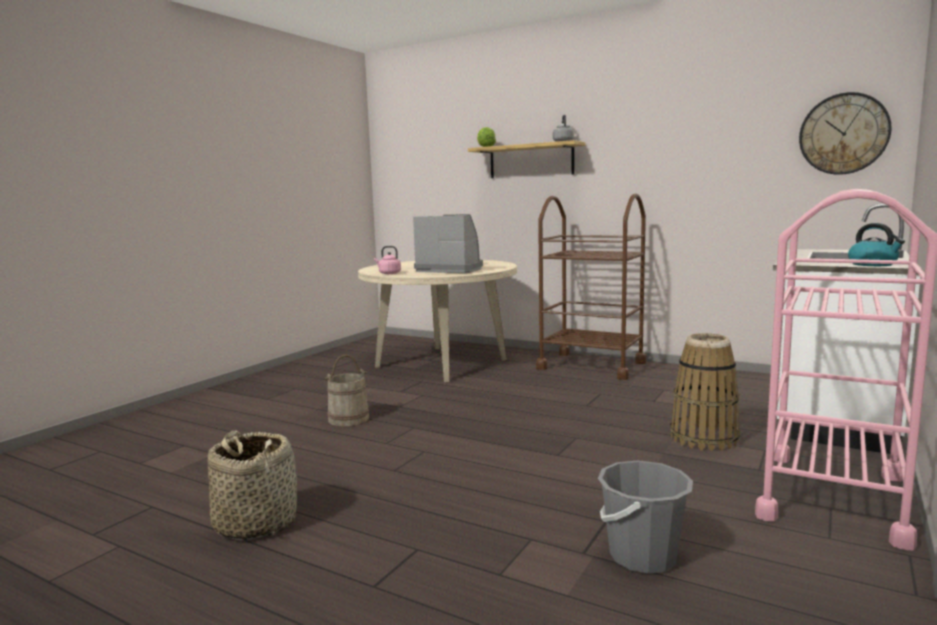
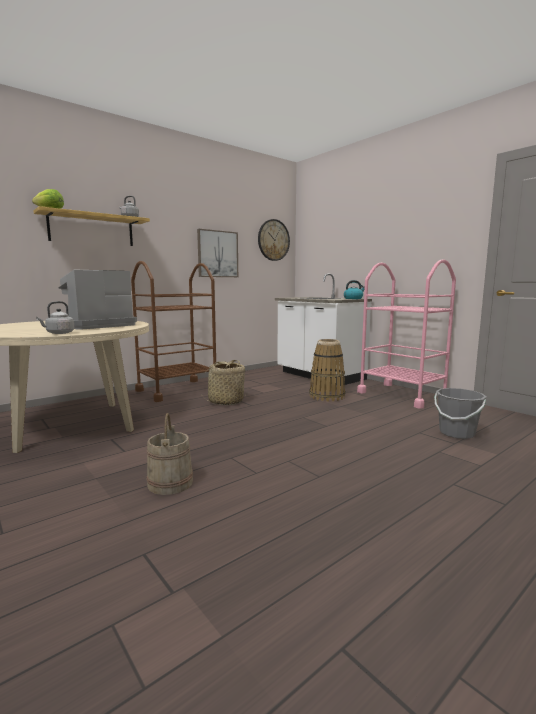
camera: 70 degrees left, 0 degrees up
basket [208,430,297,540] -> basket moved to [201,360,247,405]
pink kettle [374,246,401,274] -> grey kettle [36,301,74,334]
none -> picture [197,229,238,277]

